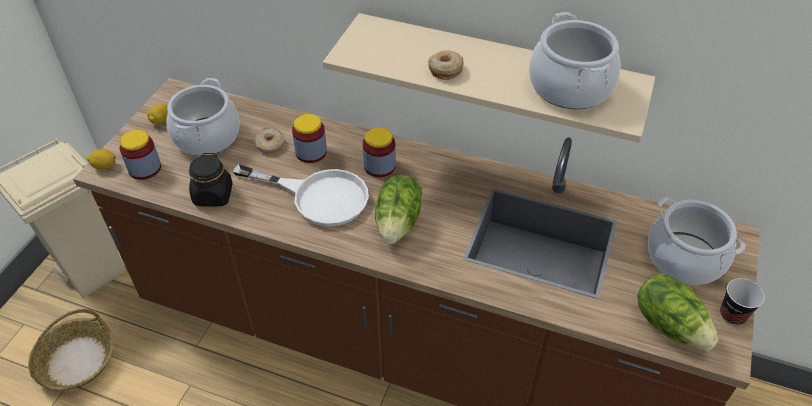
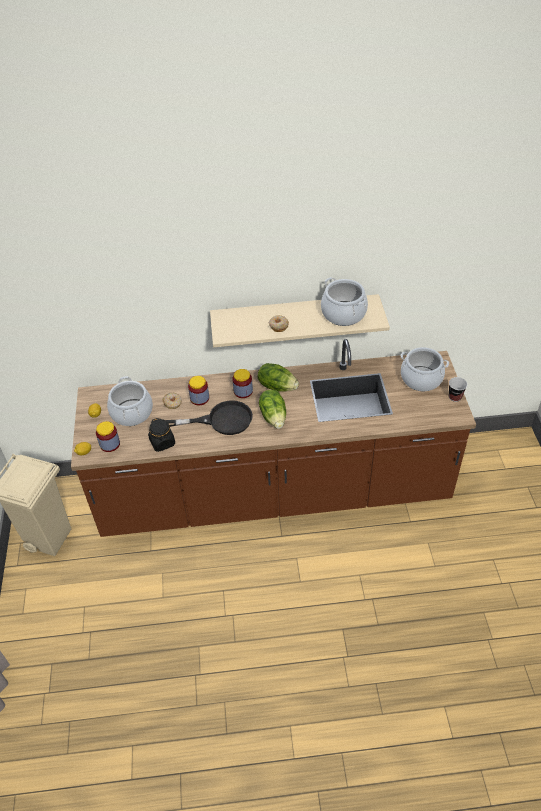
camera: 25 degrees left, 0 degrees up
basket [28,309,114,390] -> none
white frying pan [233,164,369,226] -> black frying pan [166,400,253,435]
lettuce [637,274,719,351] -> lettuce moved to [258,363,299,392]

